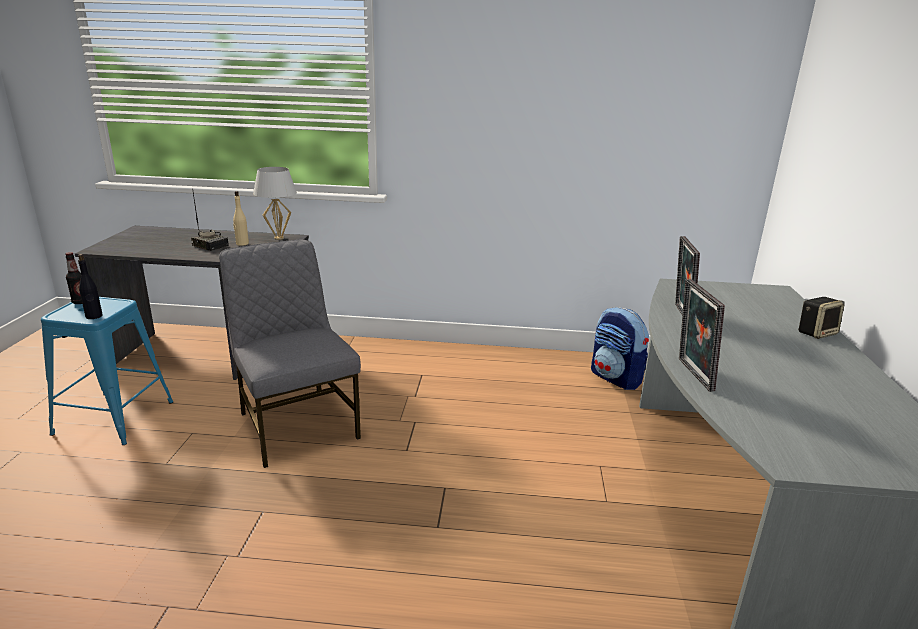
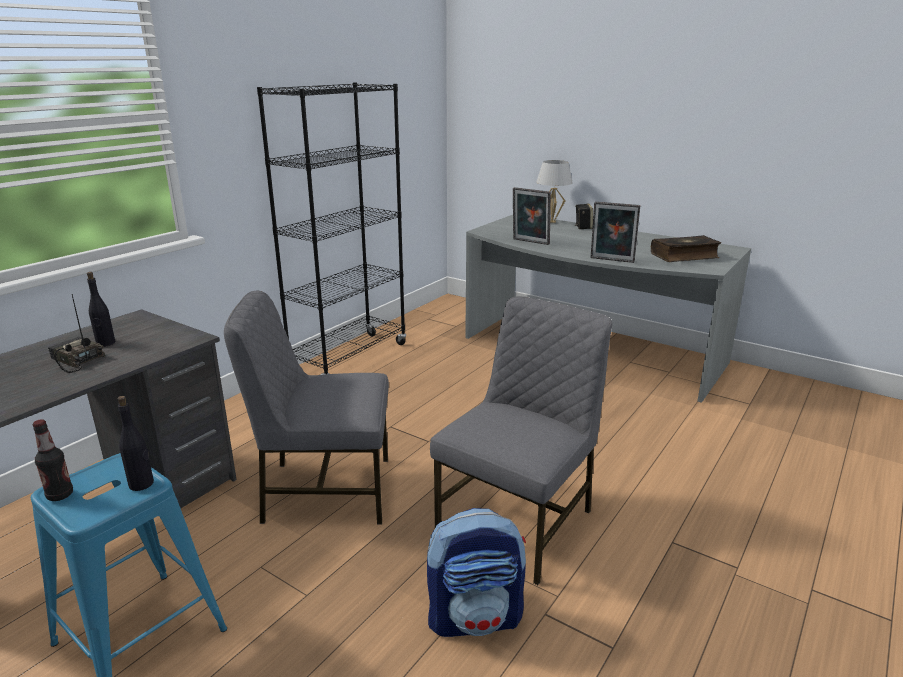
camera: 60 degrees left, 0 degrees up
radio [191,188,229,251] -> radio turned 120 degrees counterclockwise [48,294,105,373]
beige bottle [233,191,249,246] -> black bottle [87,272,115,347]
white table lamp [253,167,297,240] -> white table lamp moved to [536,160,572,223]
backpack [591,307,649,390] -> backpack moved to [427,508,526,637]
none -> black bookcase [257,82,406,375]
none -> grey chair [430,296,612,585]
none -> book [651,235,721,262]

